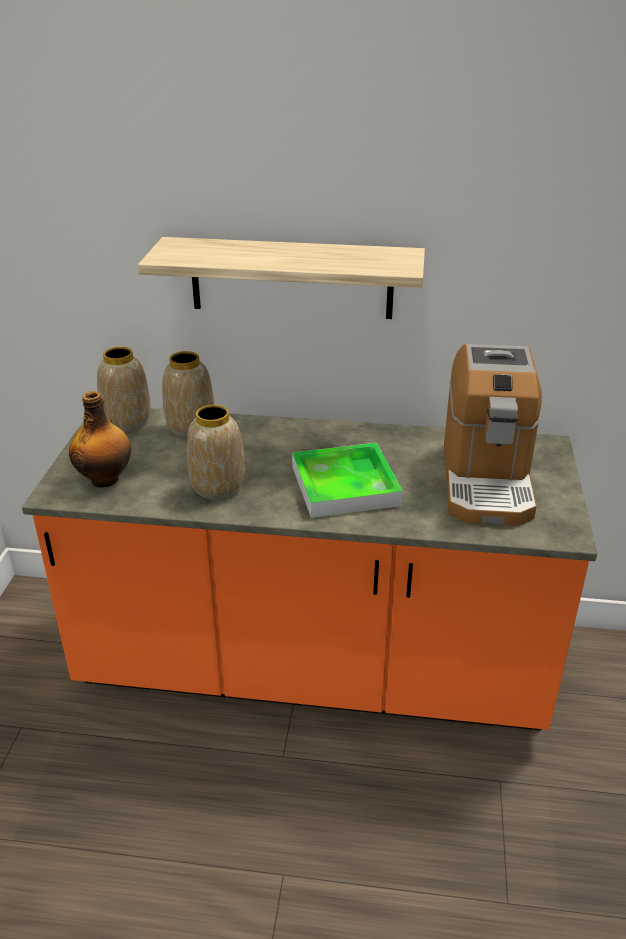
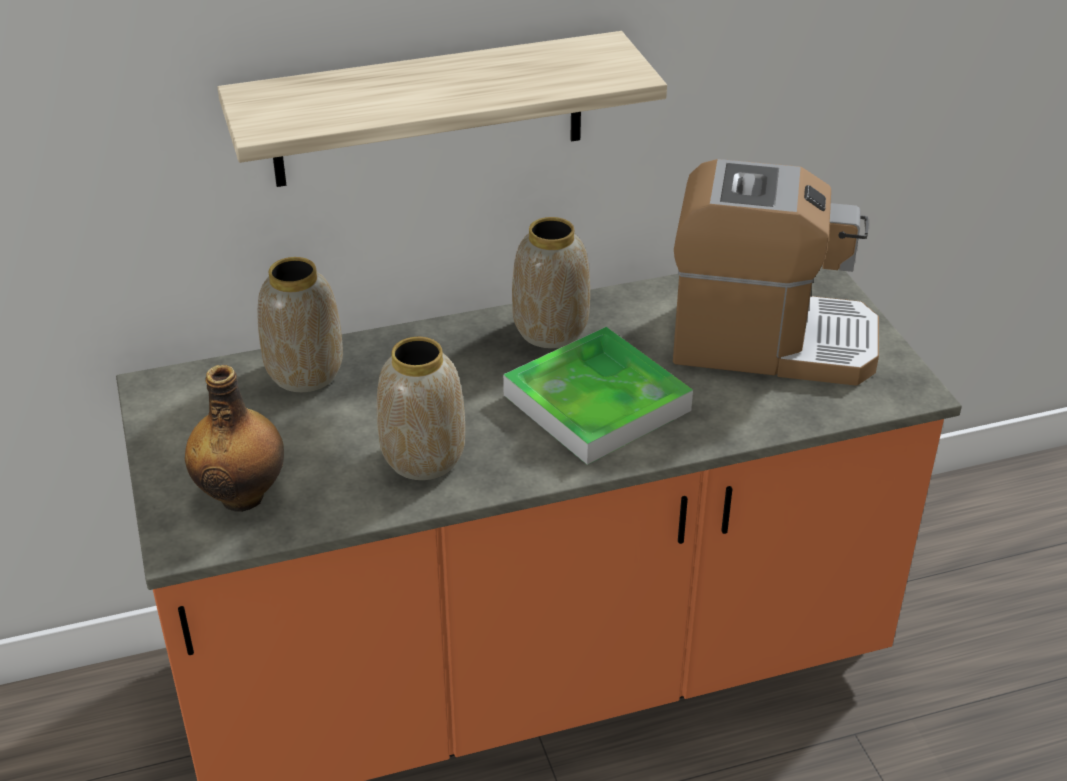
camera: 25 degrees left, 5 degrees up
vase [97,347,151,432] -> vase moved to [512,217,590,348]
coffee machine [444,344,542,526] -> coffee machine turned 60 degrees counterclockwise [673,159,879,386]

